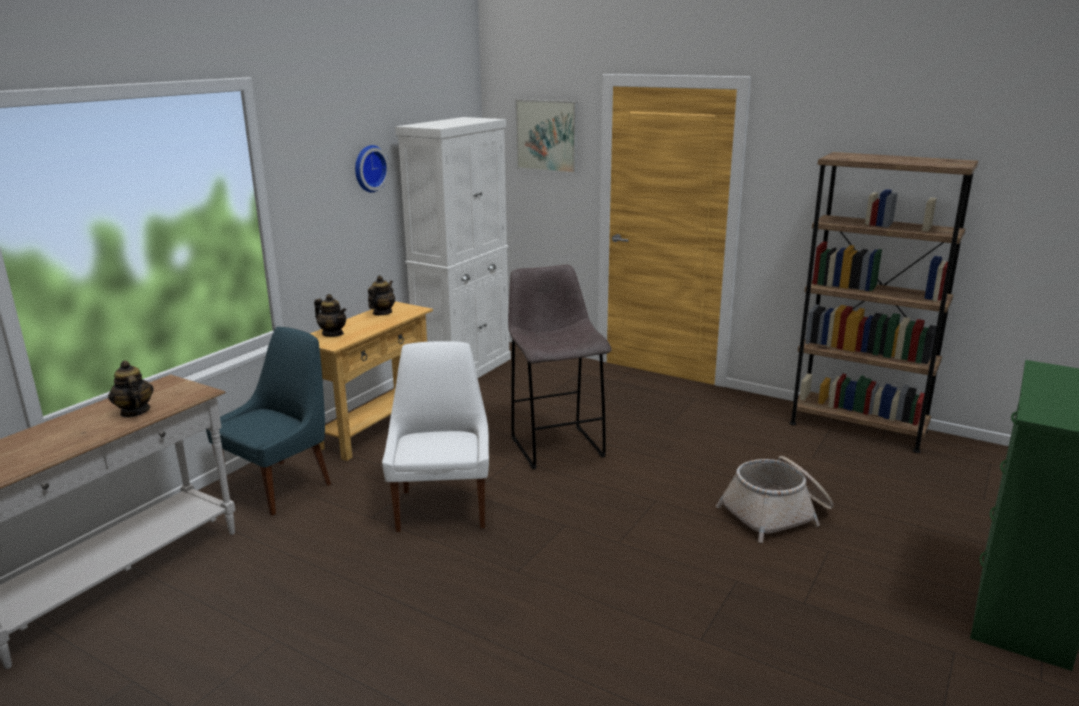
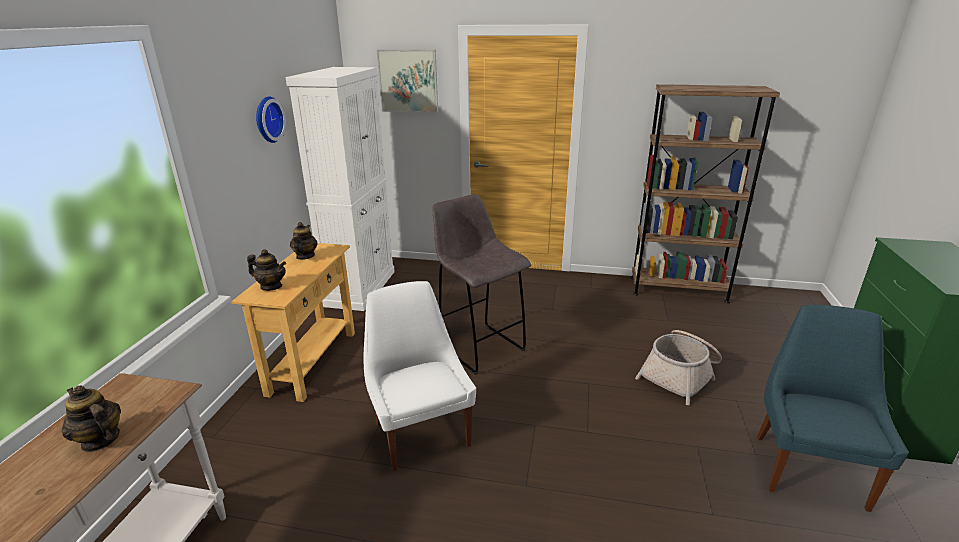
camera: 20 degrees left, 5 degrees up
blue chair [206,327,331,516] -> blue chair moved to [757,305,909,512]

